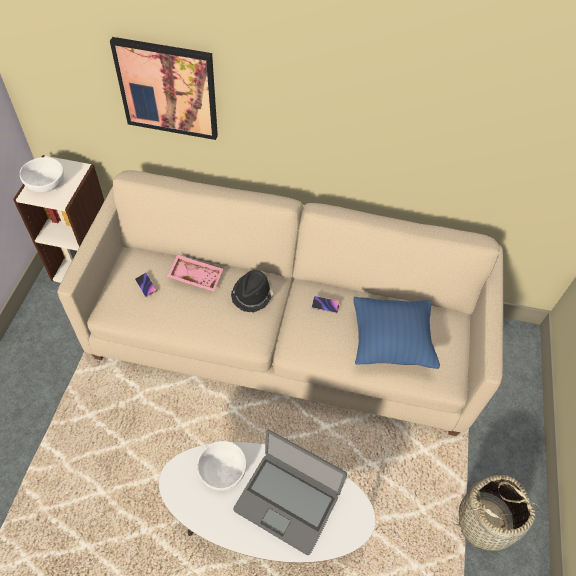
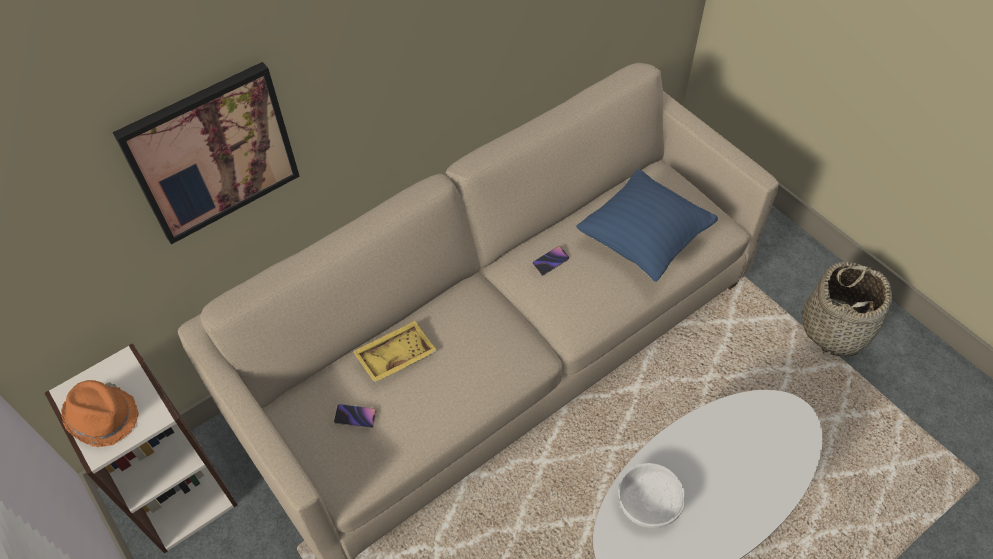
camera: 45 degrees left, 0 degrees up
white bowl [19,157,64,193] -> orange hat [61,380,139,447]
pink tray [167,254,223,292] -> yellow tray [352,321,437,383]
black hat [231,270,274,312] -> none
laptop [233,430,347,555] -> none

